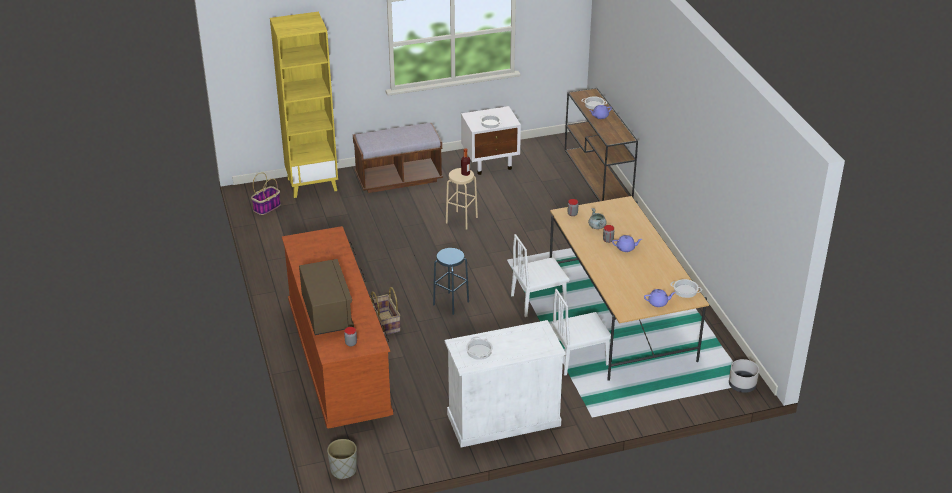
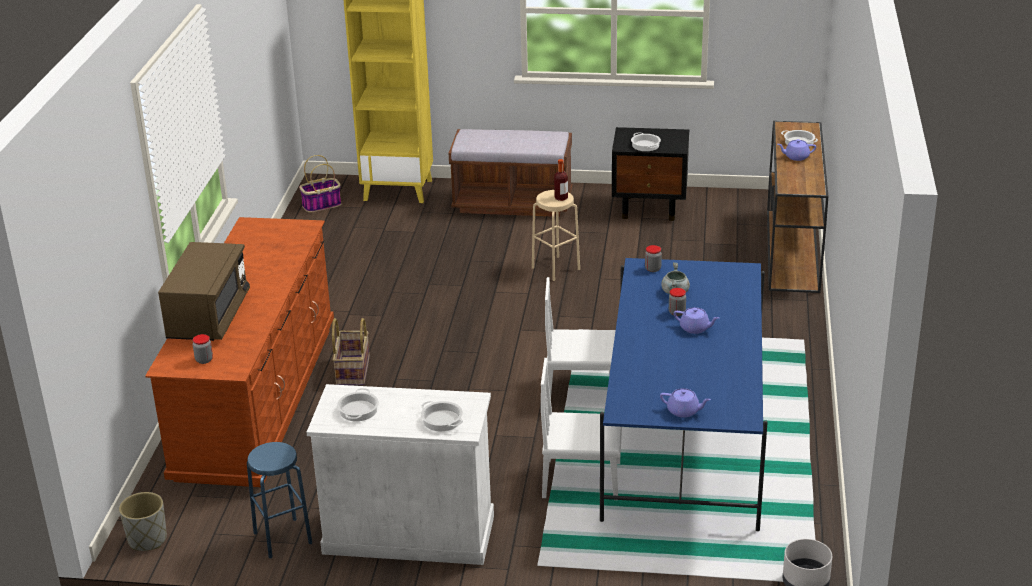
camera: 25 degrees right, 5 degrees down
blue stool [433,248,469,315] -> blue stool moved to [247,442,312,558]
white nightstand [461,106,521,175] -> black nightstand [612,127,689,221]
beige dining table [550,196,709,381] -> blue dining table [600,258,767,531]
cooking pot [670,279,702,298] -> cooking pot moved to [421,401,463,431]

